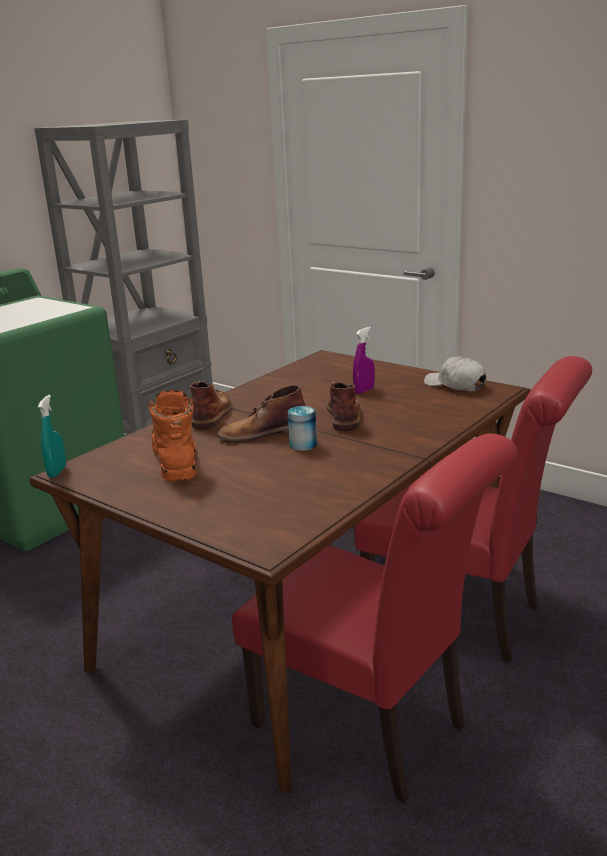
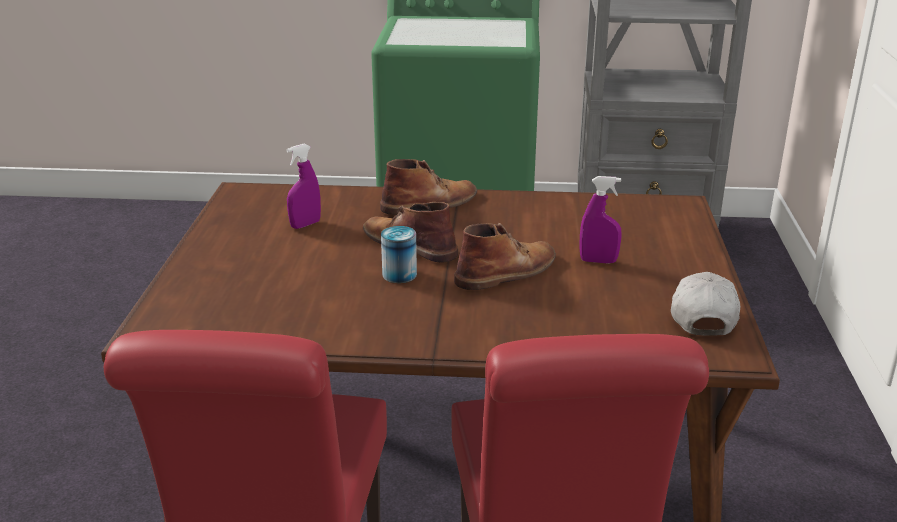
camera: 55 degrees right, 5 degrees up
turquoise spray bottle [38,395,66,478] -> none
orange boot [147,390,196,482] -> purple spray bottle [287,144,321,229]

